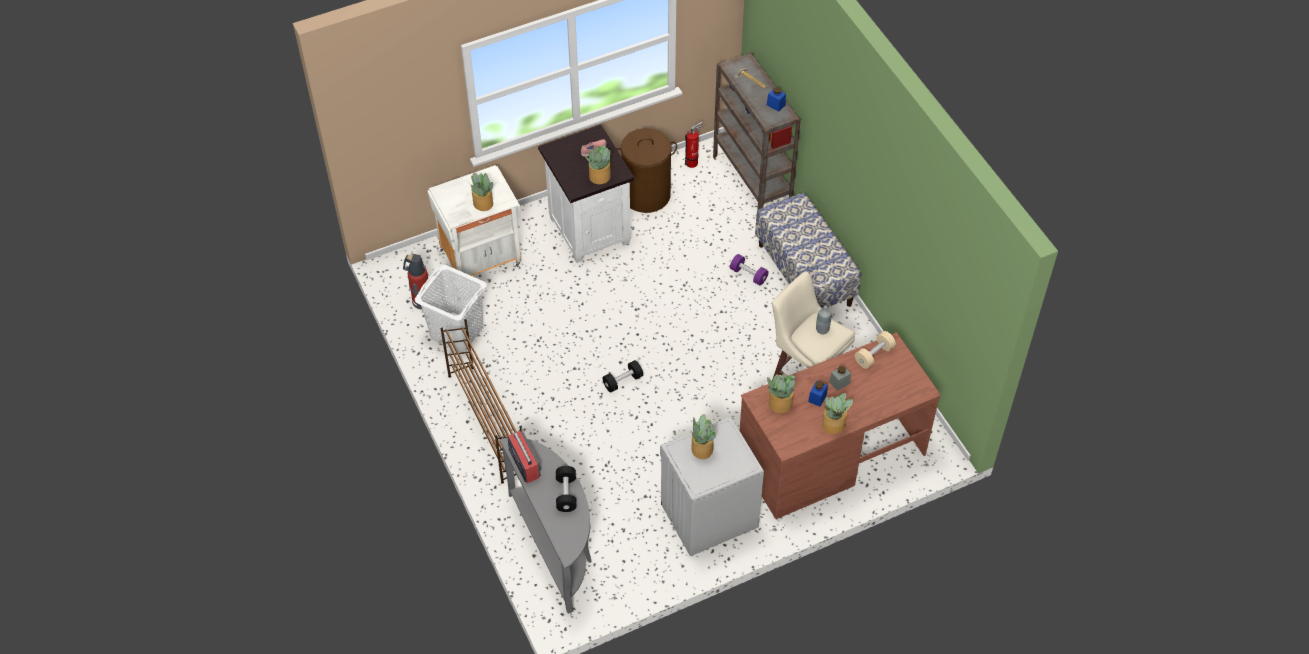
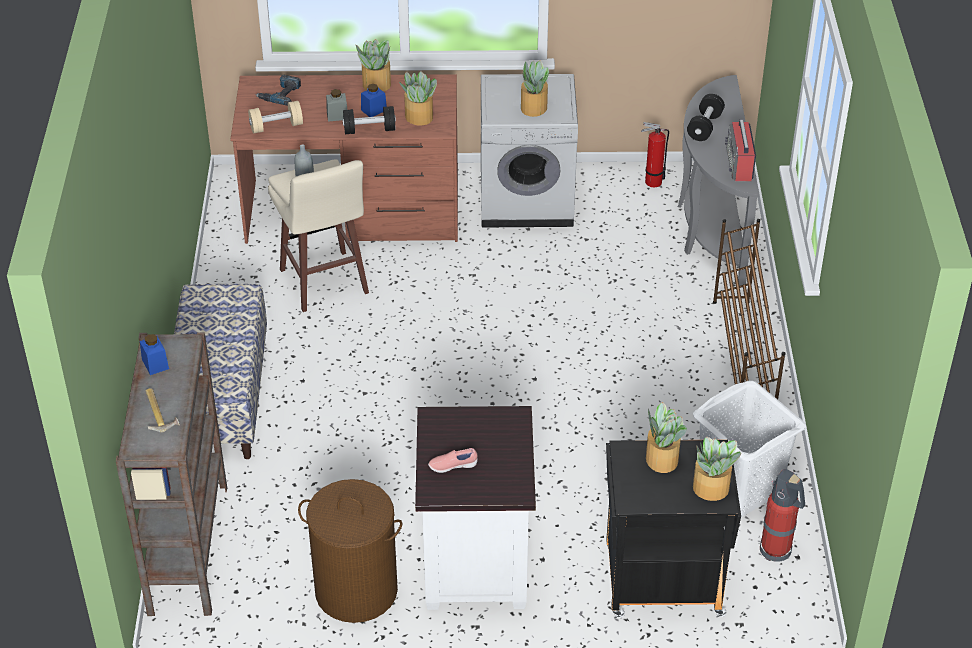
camera: 155 degrees left, 10 degrees down
white cart [428,165,521,276] -> black cart [606,440,741,618]
potted plant [584,145,611,184] -> potted plant moved to [693,437,741,501]
black dumbbell [602,360,643,393] -> black dumbbell moved to [343,106,396,134]
fire extinguisher [685,121,703,168] -> fire extinguisher moved to [641,122,669,187]
purple dumbbell [730,254,769,285] -> none
none -> power drill [256,75,301,106]

